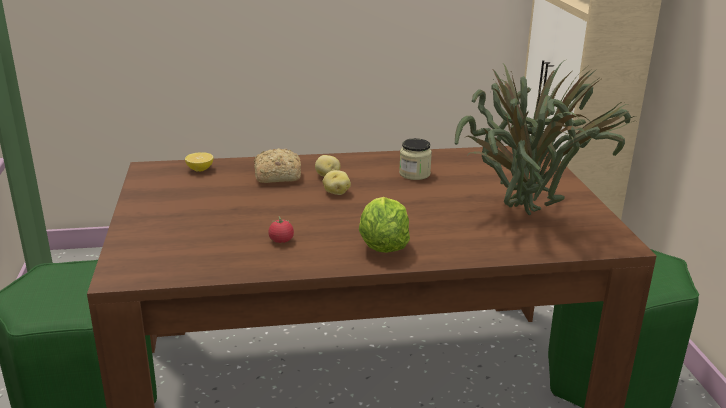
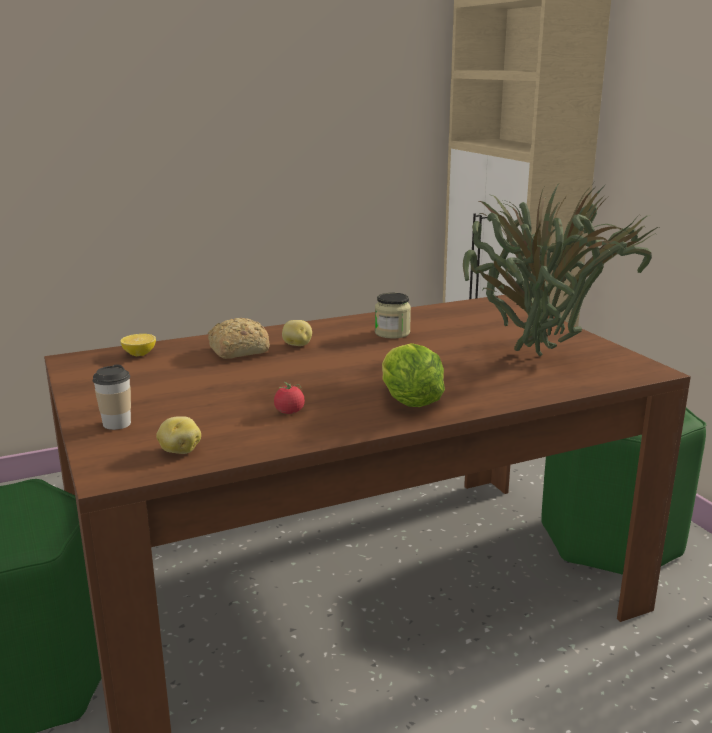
camera: 15 degrees left, 5 degrees down
potato [323,170,351,195] -> potato moved to [156,416,201,454]
none -> cup [93,364,131,430]

